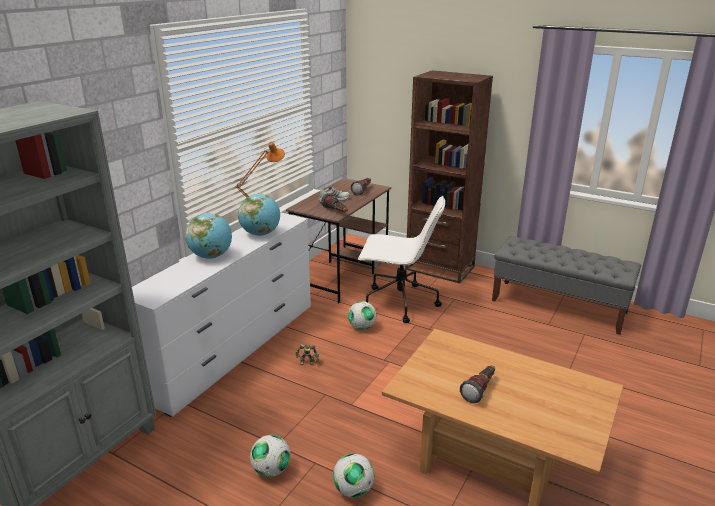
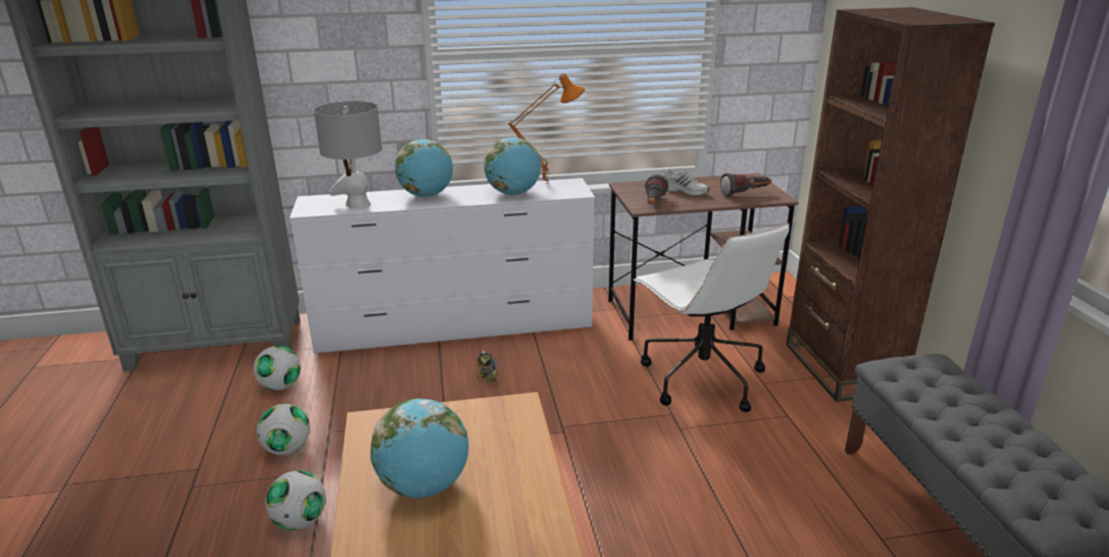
camera: 50 degrees right, 0 degrees up
football [348,301,377,330] -> football moved to [253,346,301,390]
flashlight [460,365,495,403] -> globe [370,398,469,498]
none -> grey table lamp [314,101,382,209]

